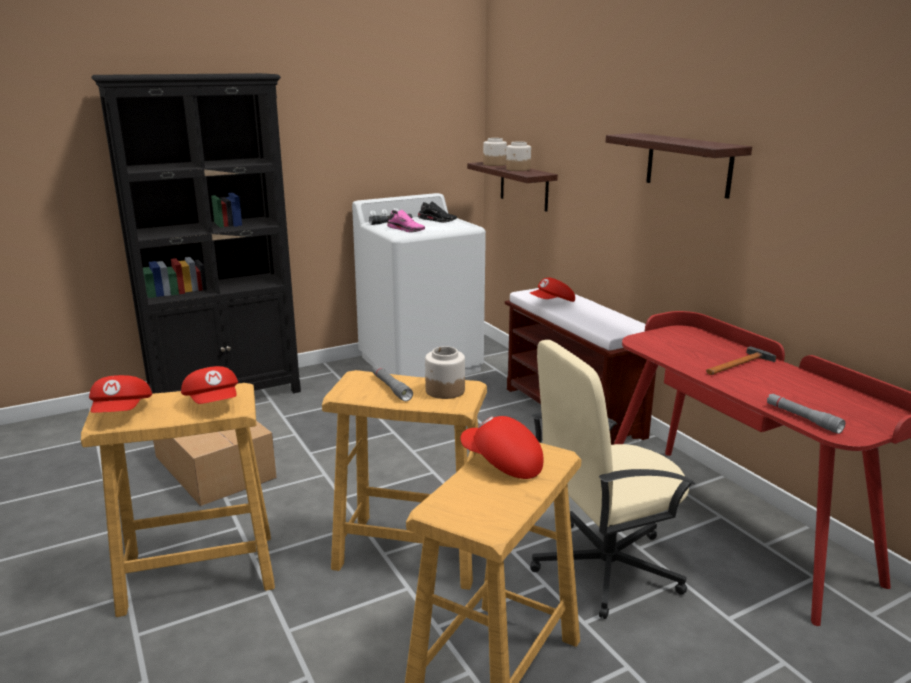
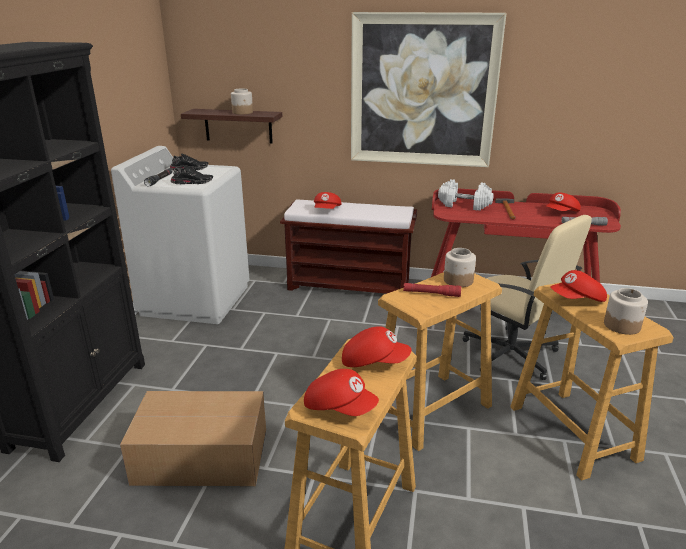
camera: 50 degrees left, 5 degrees up
grey flashlight [372,365,413,401] -> red flashlight [403,283,461,297]
pink shoe [387,210,425,232] -> black shoe [171,165,213,184]
jar [483,138,507,166] -> jar moved to [604,288,648,335]
beige office chair [530,340,695,619] -> beige office chair turned 60 degrees counterclockwise [462,215,592,380]
shelf [606,133,752,199] -> picture [351,12,506,167]
none -> white dumbbell [438,179,494,211]
none -> red cap [546,192,581,212]

